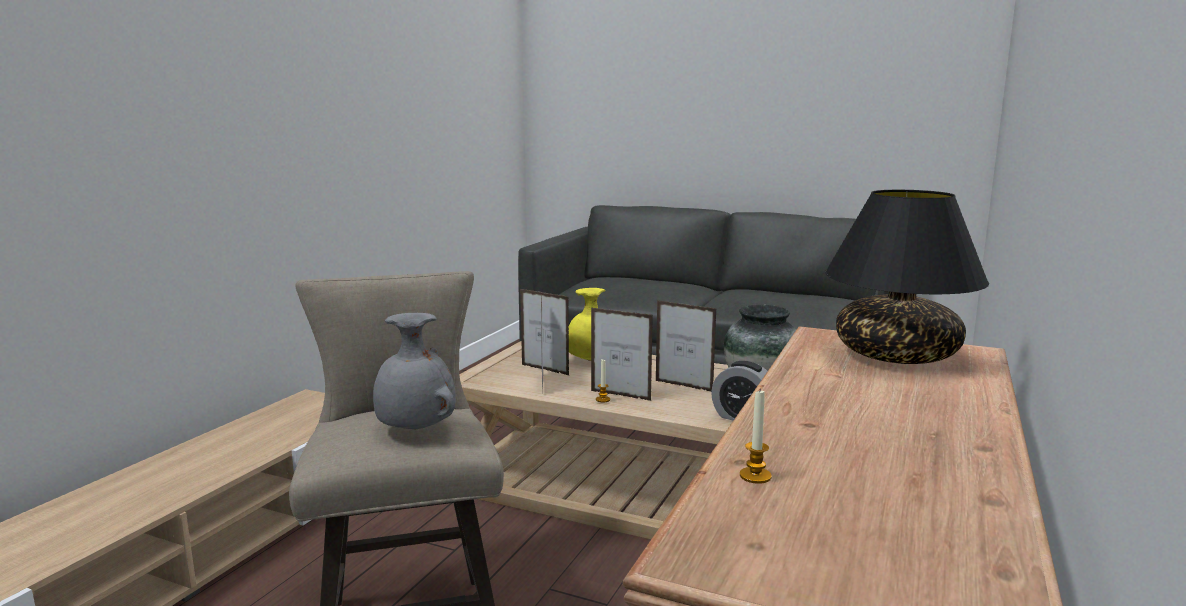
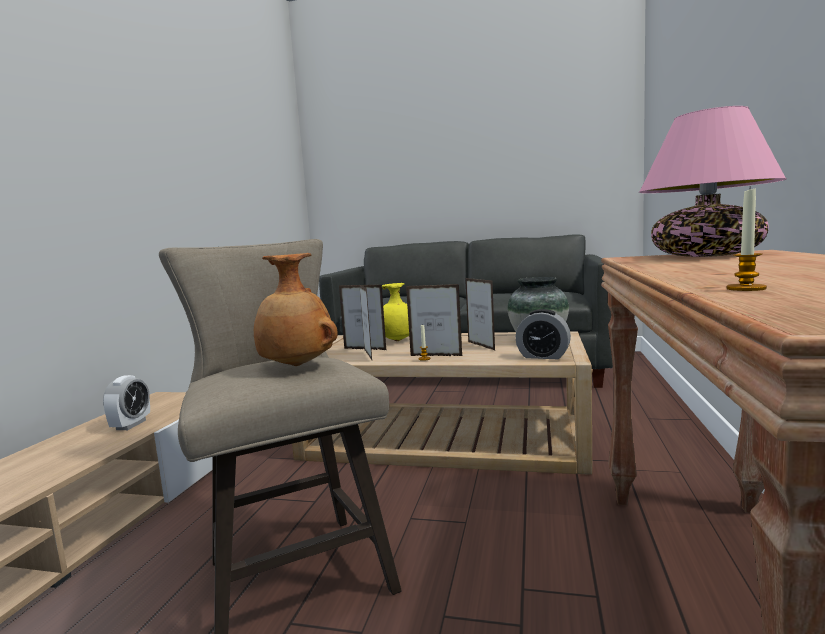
camera: 10 degrees left, 5 degrees down
grey vase [373,313,456,429] -> brown vase [254,253,338,366]
picture frame [656,300,717,392] -> picture frame turned 135 degrees counterclockwise [465,278,495,350]
black table lamp [825,190,989,364] -> pink table lamp [639,106,787,257]
none -> alarm clock [103,375,150,430]

